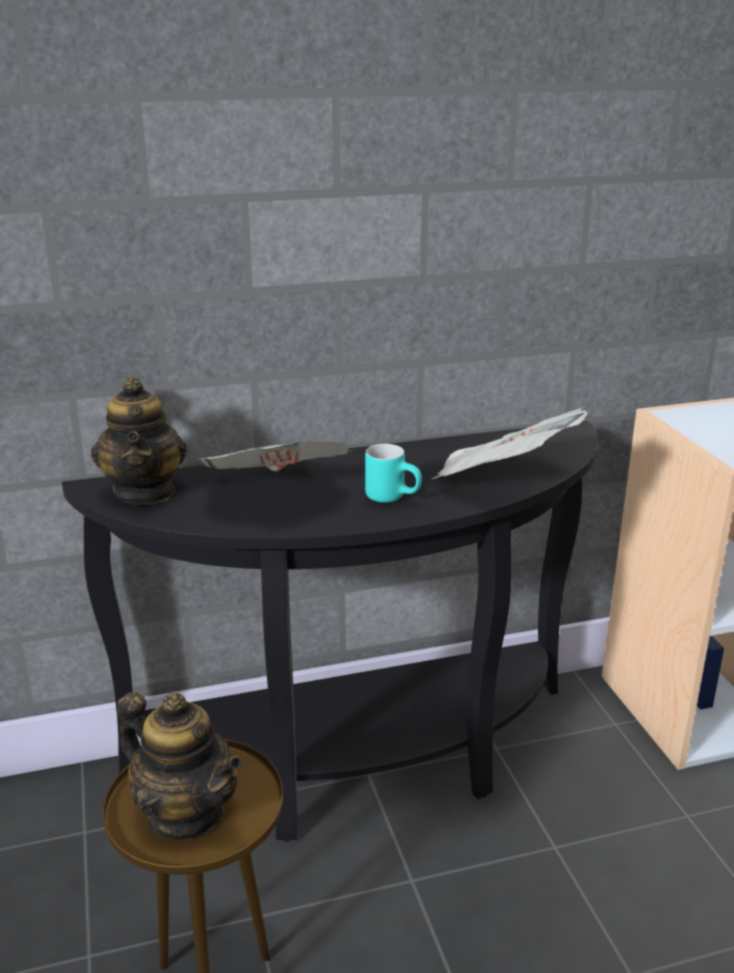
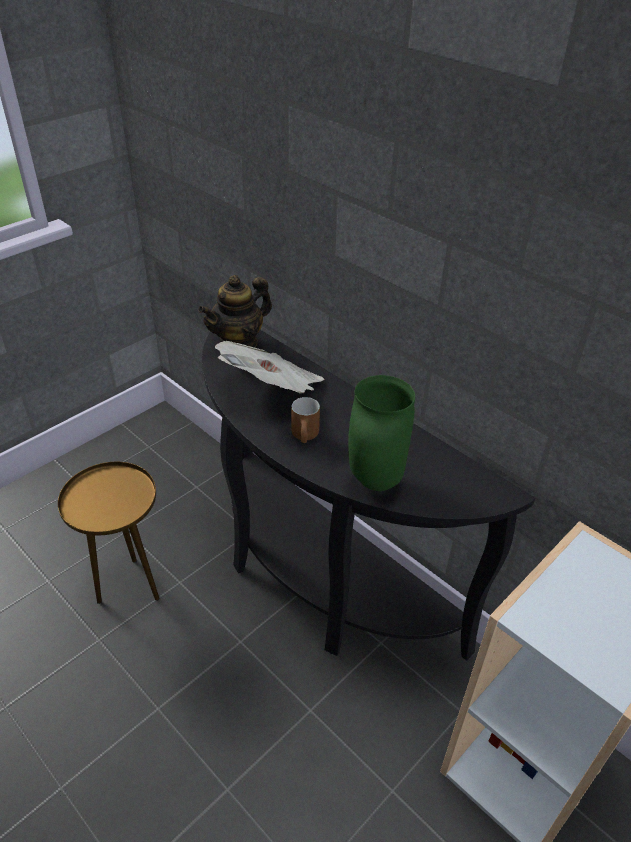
camera: 60 degrees right, 15 degrees up
teapot [117,692,242,839] -> none
turquoise mug [365,444,422,503] -> brown mug [291,397,320,443]
newspaper [431,408,588,480] -> green vase [348,375,415,491]

